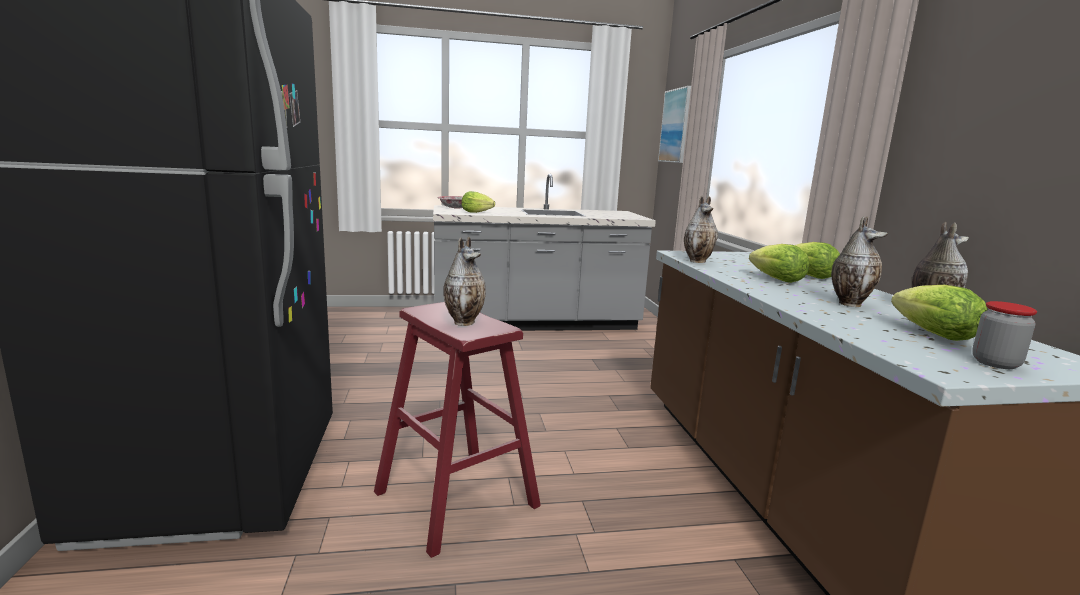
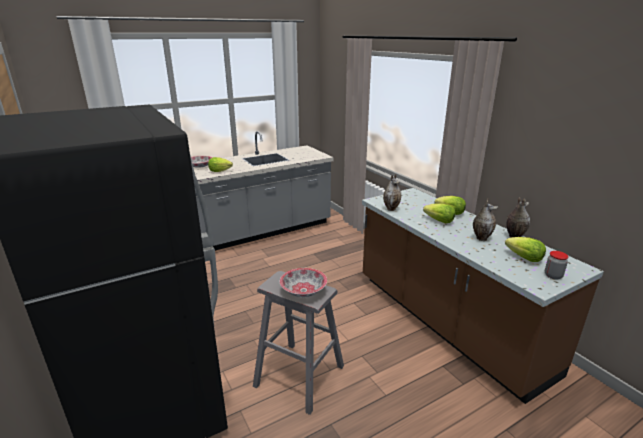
camera: 20 degrees left, 10 degrees up
red stool [374,302,541,558] -> grey stool [253,271,344,415]
vase [443,237,486,326] -> bowl [280,268,327,297]
picture [658,86,691,163] -> none

